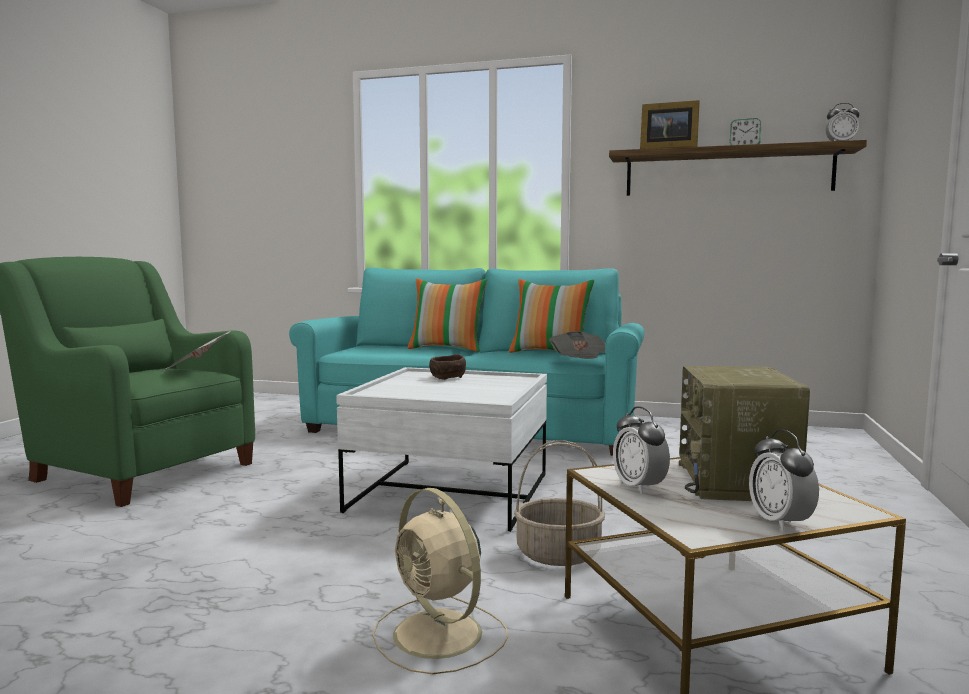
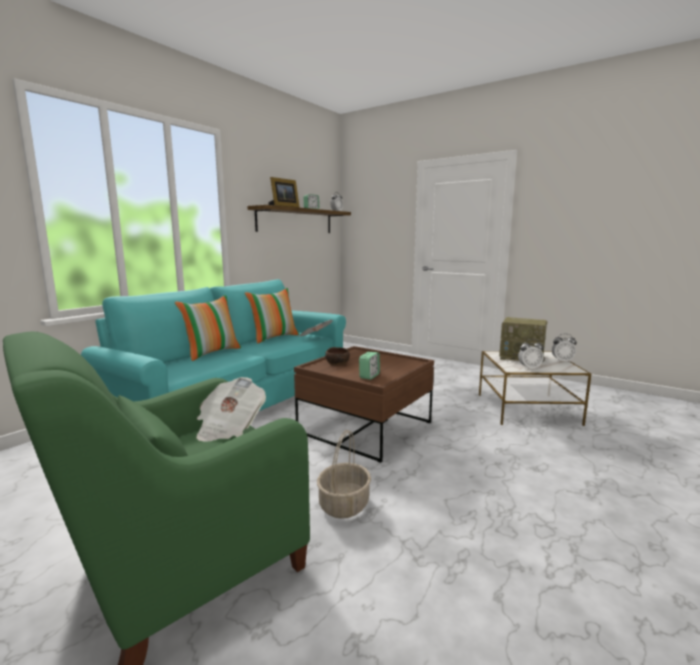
camera: 70 degrees left, 5 degrees up
white coffee table [336,367,547,532] -> brown coffee table [294,346,434,463]
beige fan [372,488,508,674] -> none
basket [514,440,605,566] -> basket moved to [317,430,371,519]
none -> alarm clock [359,352,380,380]

